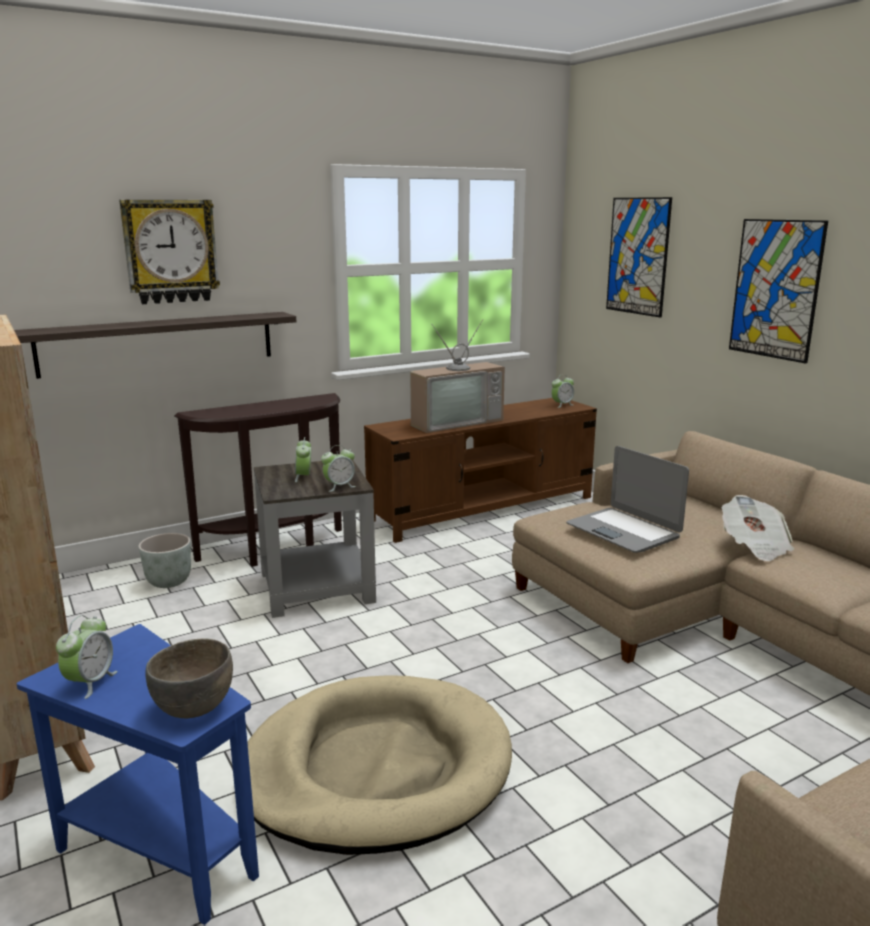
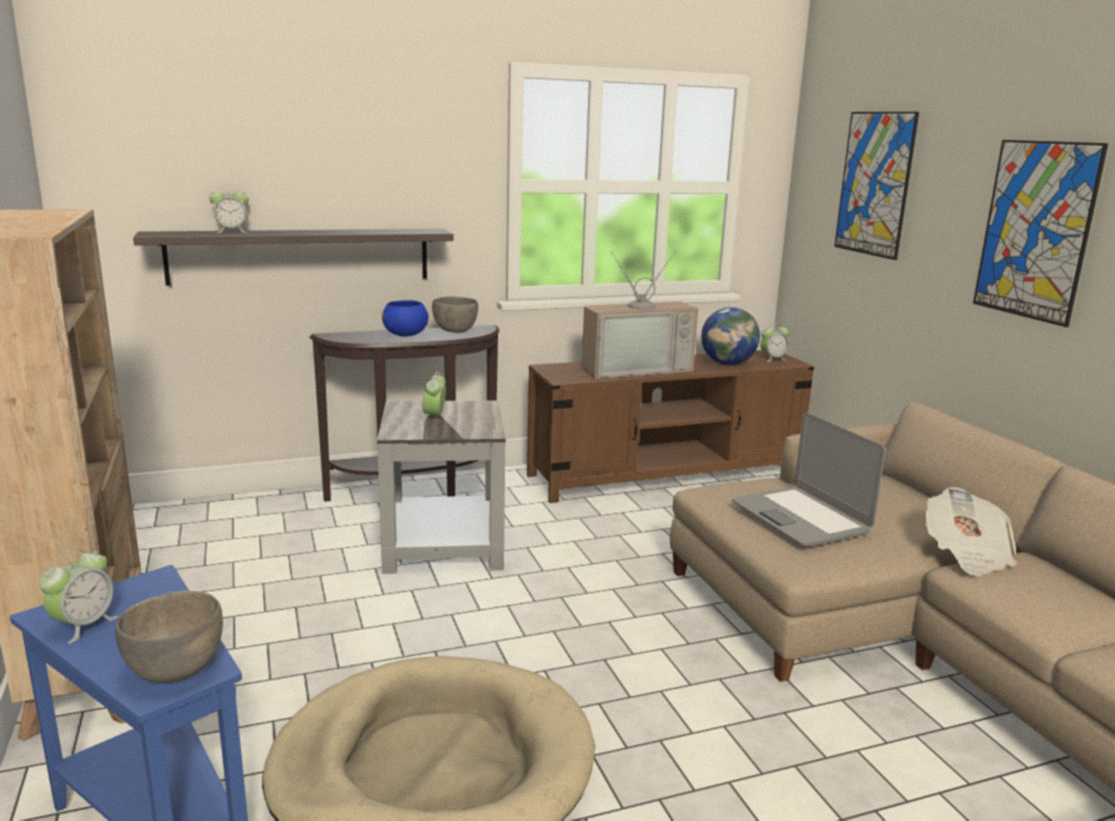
camera: 10 degrees right, 0 degrees up
wall clock [119,200,220,304] -> none
grey planter [138,533,191,588] -> none
alarm clock [321,445,356,492] -> alarm clock moved to [209,185,249,233]
none -> blue bowl [382,300,429,336]
none -> grey bowl [432,297,478,333]
none -> globe [701,307,760,365]

